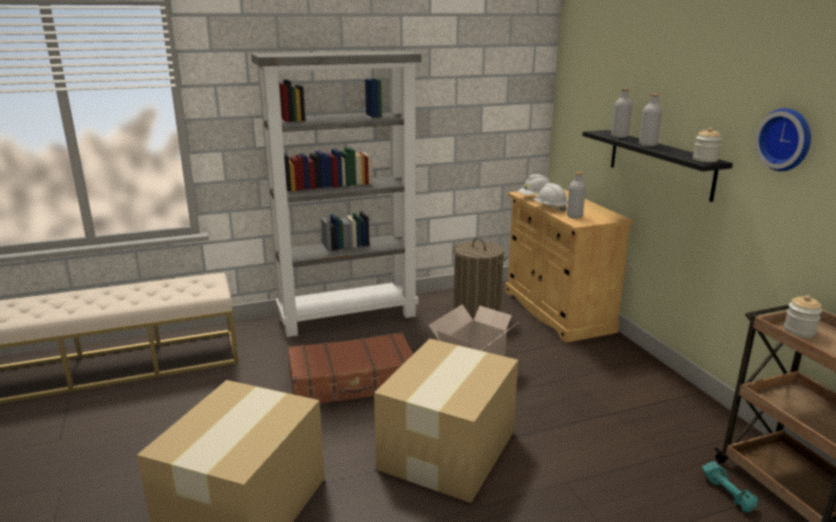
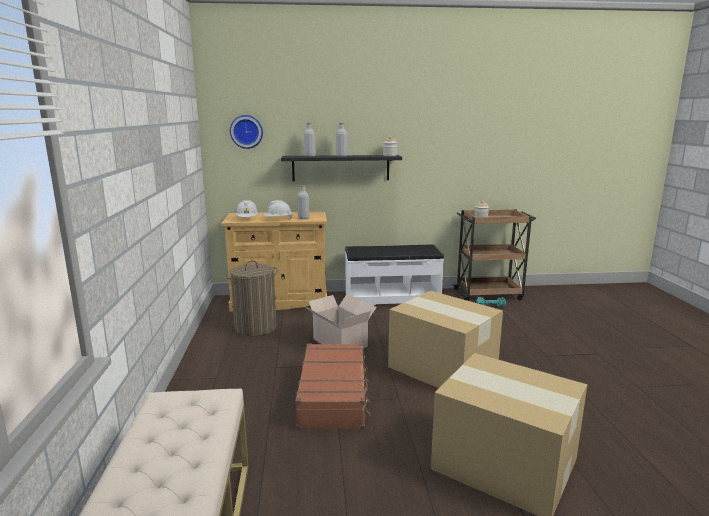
camera: 75 degrees left, 5 degrees down
grey bookcase [251,51,421,337] -> none
wall clock [755,108,811,171] -> wall clock moved to [230,115,263,149]
none -> white bench [345,244,444,306]

